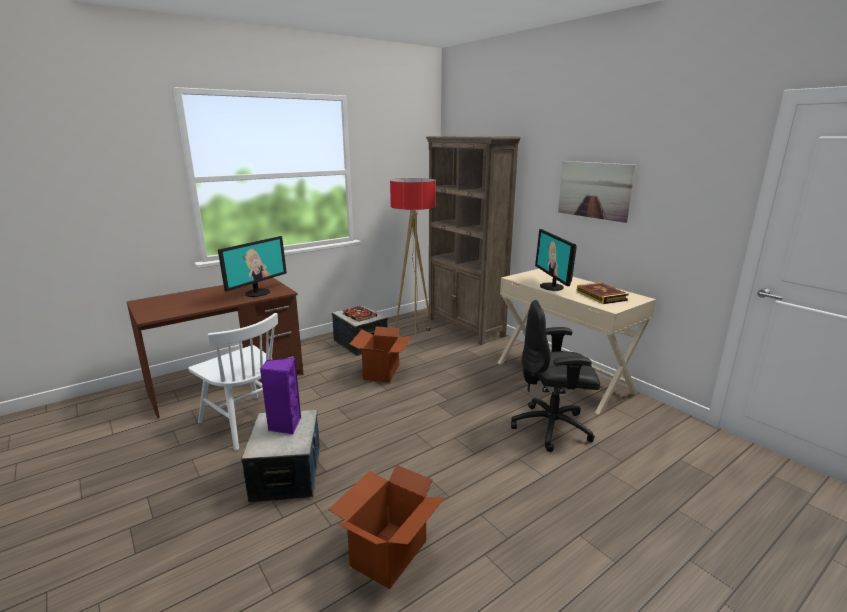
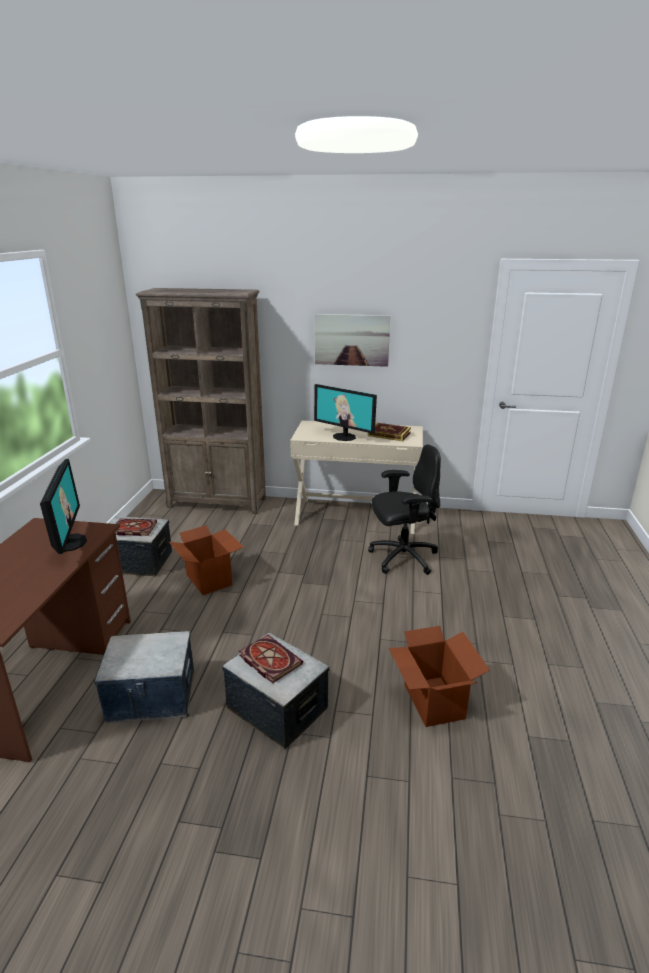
camera: 45 degrees left, 5 degrees up
white chair [188,313,278,450] -> storage box [94,631,194,723]
purple speaker [260,358,301,434] -> book [239,635,303,684]
floor lamp [390,178,436,339] -> none
black office chair [511,300,600,452] -> black office chair turned 150 degrees counterclockwise [368,444,441,575]

